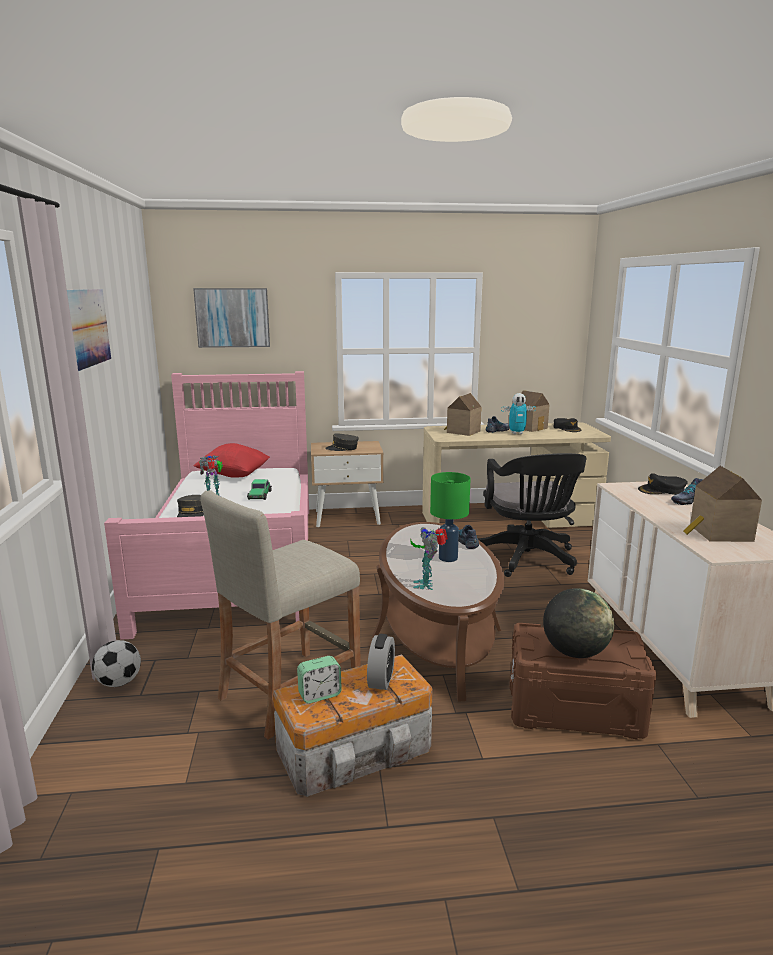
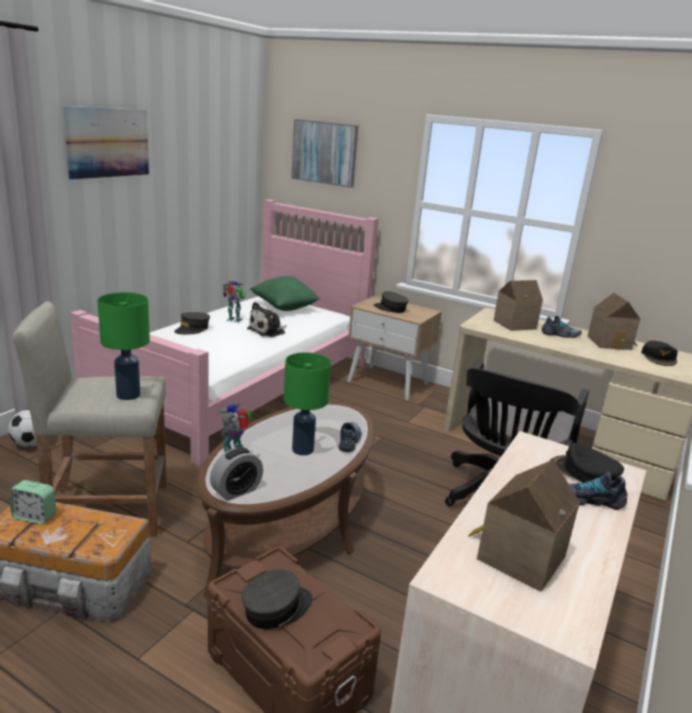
camera: 35 degrees right, 5 degrees up
red pillow [194,443,270,478] -> green pillow [249,276,320,311]
toy car [247,479,272,500] -> plush toy [247,302,287,337]
alarm clock [367,634,395,690] -> alarm clock moved to [210,447,263,501]
toy robot [501,393,536,434] -> none
globe [543,588,614,658] -> grey cap [242,569,313,629]
none -> green table lamp [97,292,150,400]

